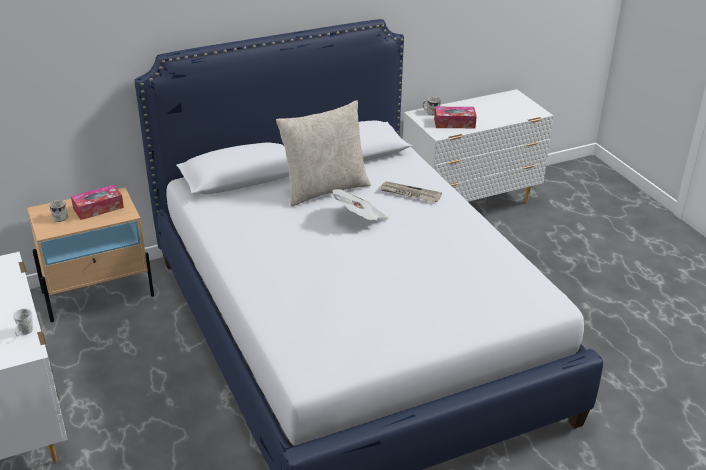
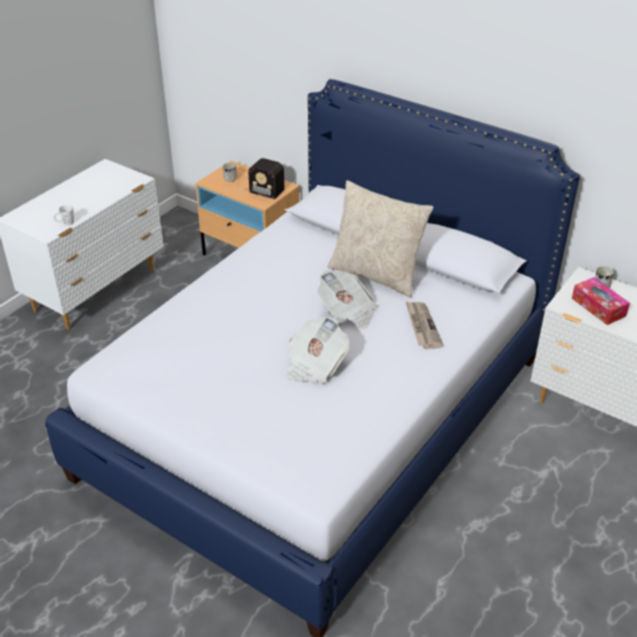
camera: 60 degrees right, 5 degrees up
tissue box [71,185,124,220] -> radio [237,158,285,199]
none -> newspaper [286,317,350,384]

